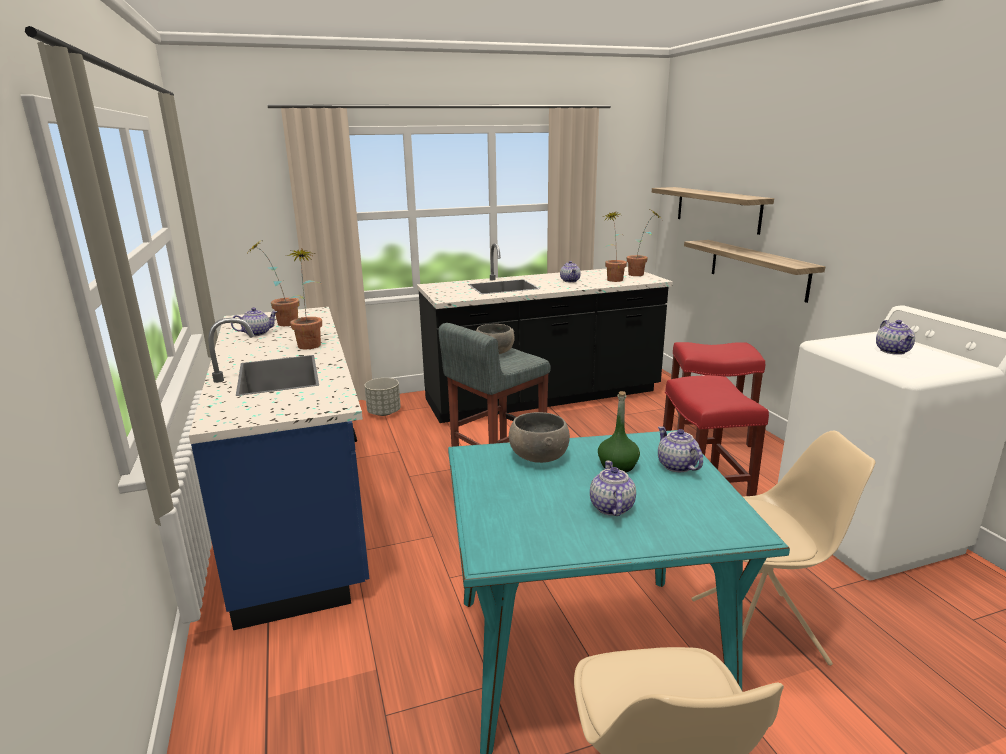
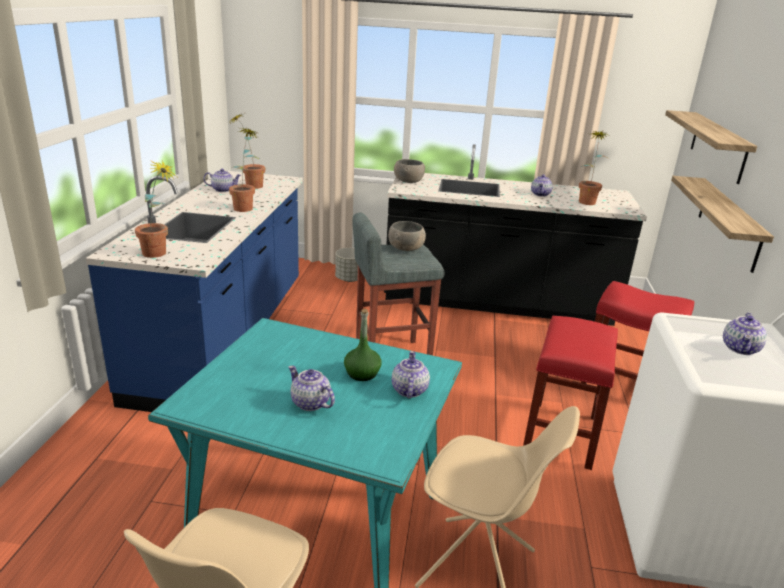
camera: 25 degrees right, 5 degrees up
grey bowl [509,412,570,463] -> grey bowl moved to [394,159,425,183]
teapot [590,461,636,516] -> teapot turned 75 degrees counterclockwise [288,366,335,411]
potted plant [627,211,661,276] -> potted plant moved to [135,160,177,258]

